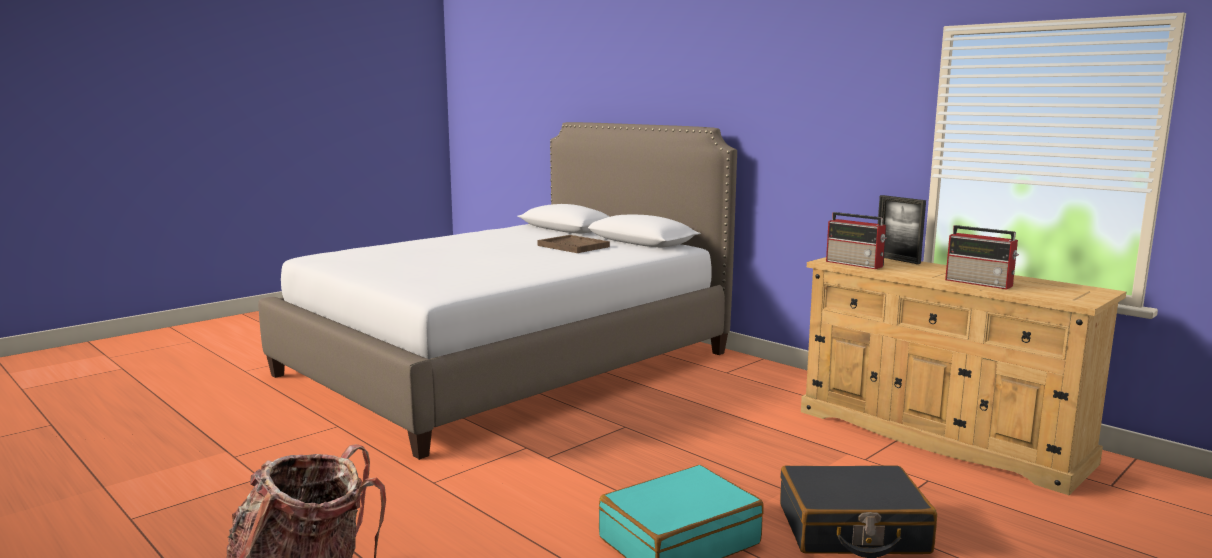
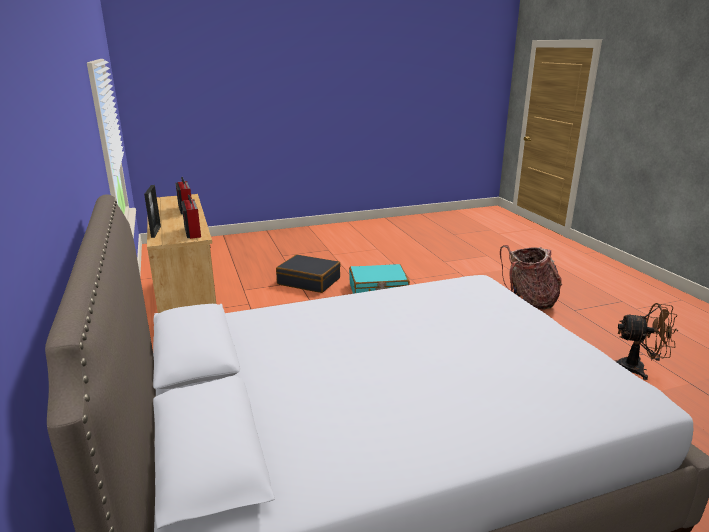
camera: 155 degrees left, 10 degrees up
brown tray [538,235,610,253] -> none
none -> brown fan [615,303,678,380]

